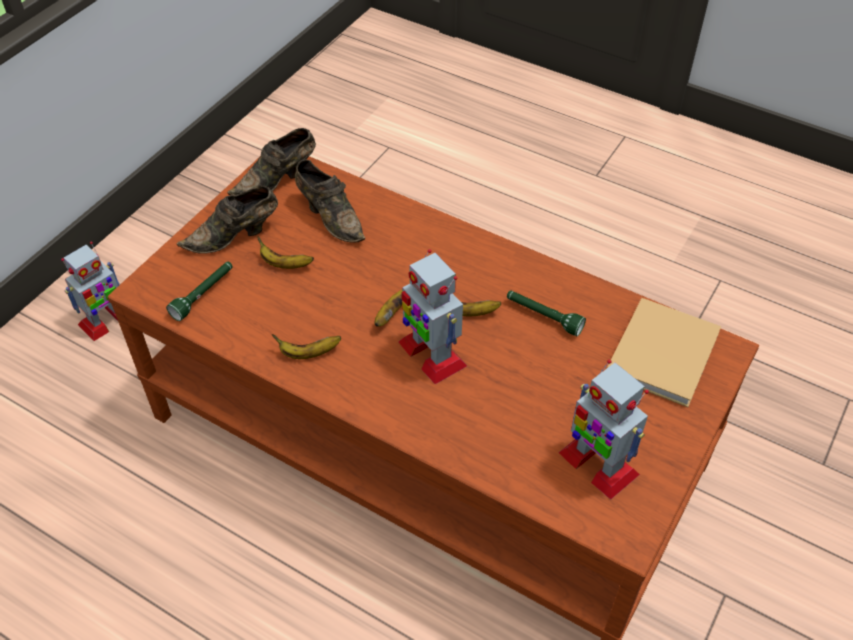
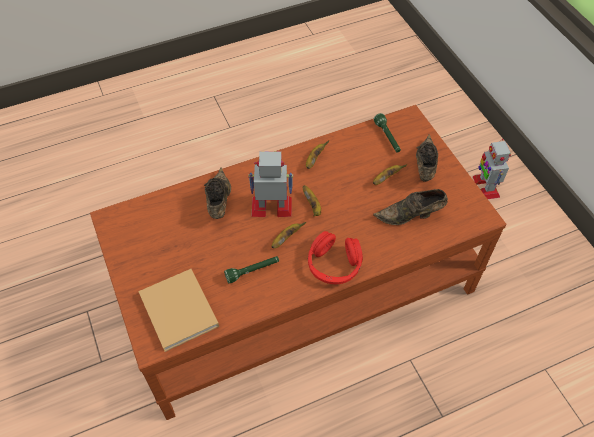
camera: 125 degrees right, 5 degrees up
brown shoe [227,128,316,196] -> brown shoe moved to [204,167,231,219]
toy robot [558,360,649,500] -> none
none -> red headphones [308,231,363,284]

